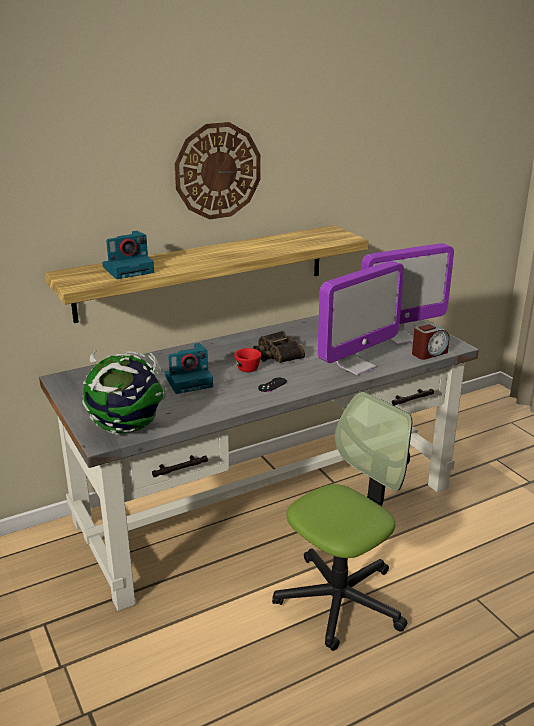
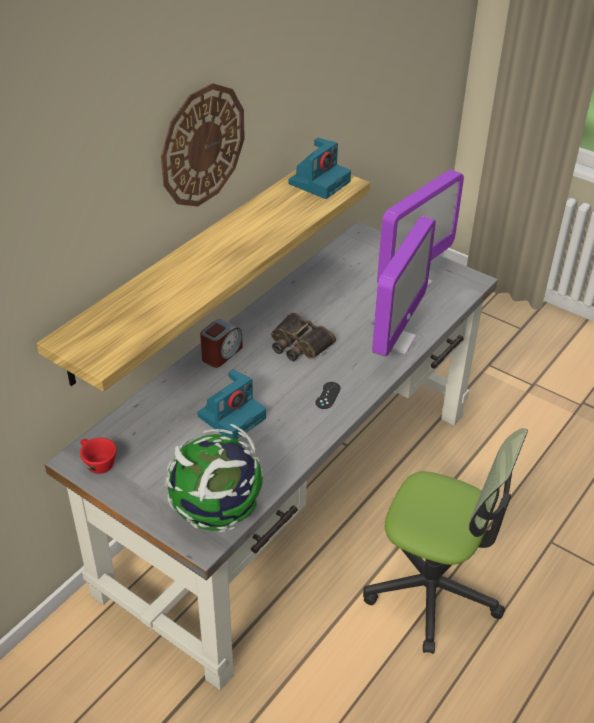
camera: 25 degrees left, 15 degrees up
camera [102,231,154,279] -> camera moved to [288,138,351,199]
red cup [234,348,261,372] -> red cup moved to [80,438,117,474]
office chair [272,392,412,651] -> office chair turned 90 degrees clockwise [363,428,528,654]
alarm clock [412,323,449,360] -> alarm clock moved to [200,319,243,368]

